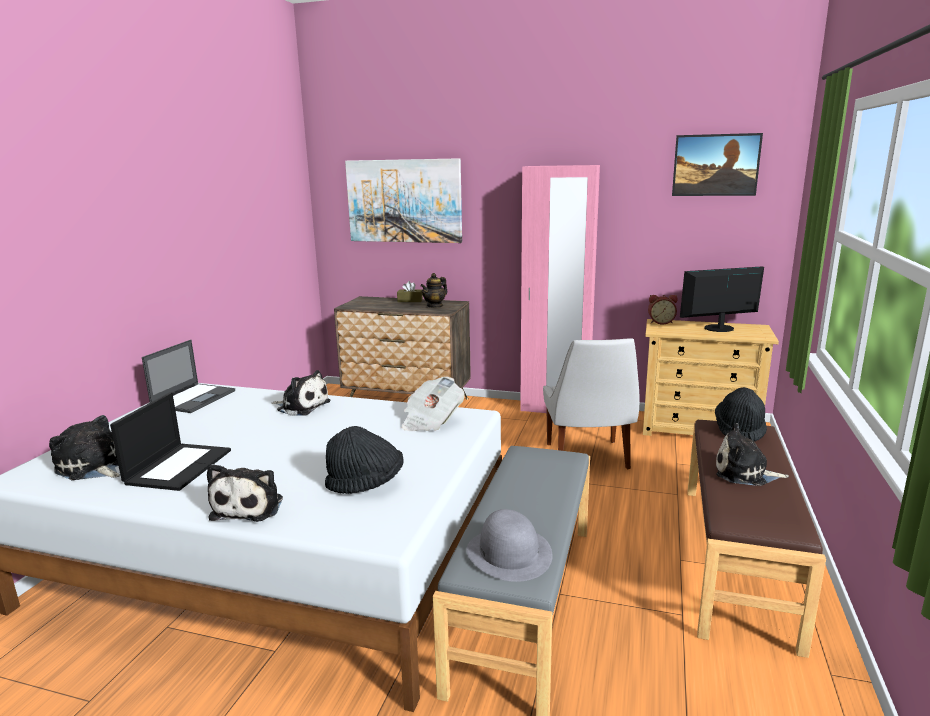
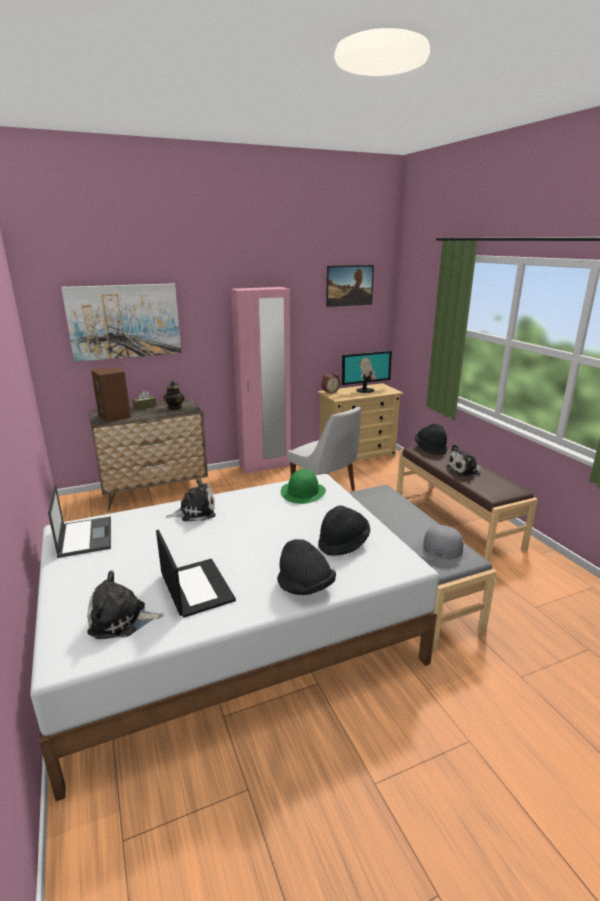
camera: 40 degrees left, 5 degrees up
plush toy [207,464,283,522] -> black hat [277,539,336,595]
newspaper [402,377,465,431] -> green hat [281,469,326,504]
monitor [680,267,764,332] -> monitor turned 150 degrees counterclockwise [342,351,392,393]
none -> brown speaker [91,367,131,422]

